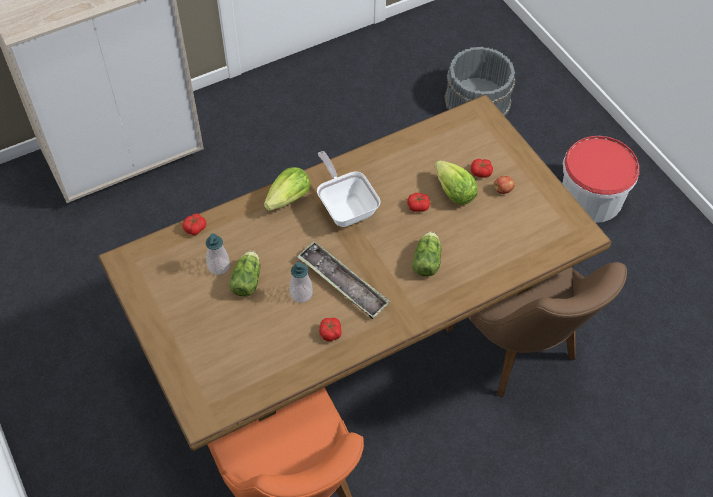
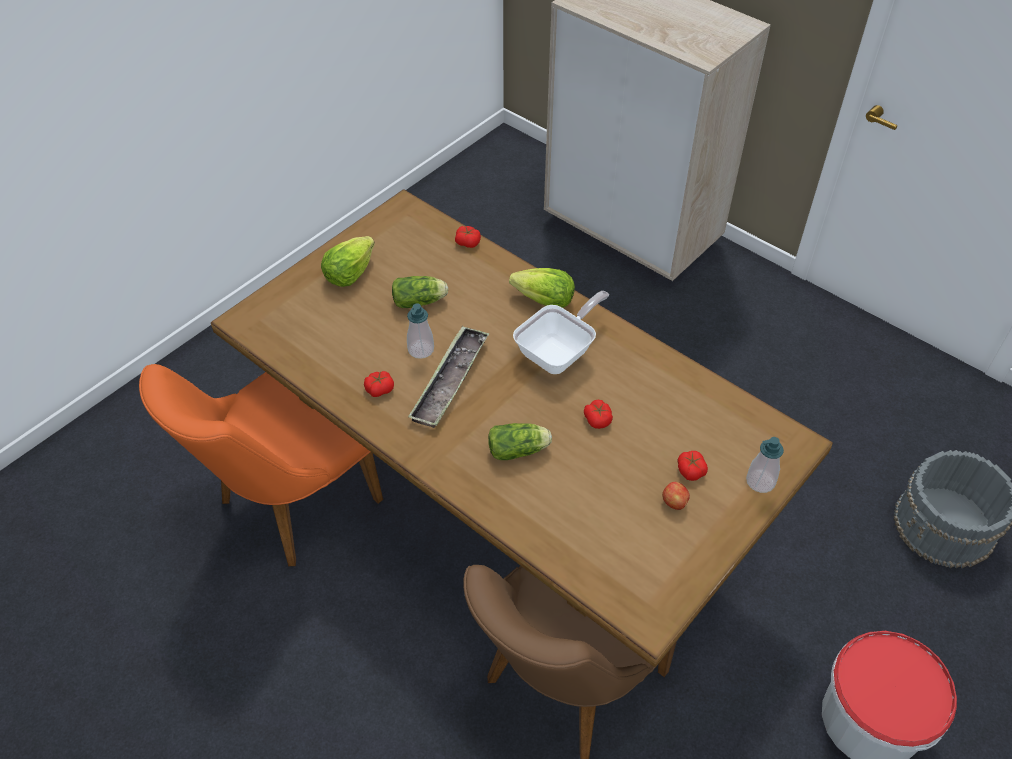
camera: 70 degrees right, 5 degrees down
soap dispenser [206,233,230,275] -> soap dispenser moved to [746,437,784,493]
lettuce [434,160,478,205] -> lettuce moved to [321,236,375,287]

